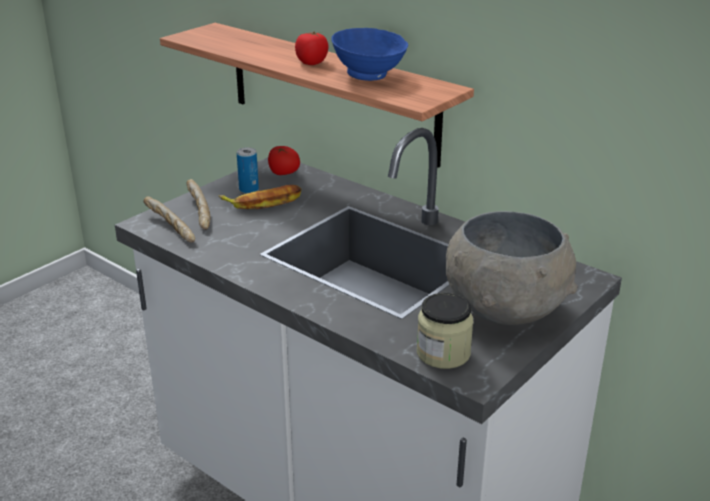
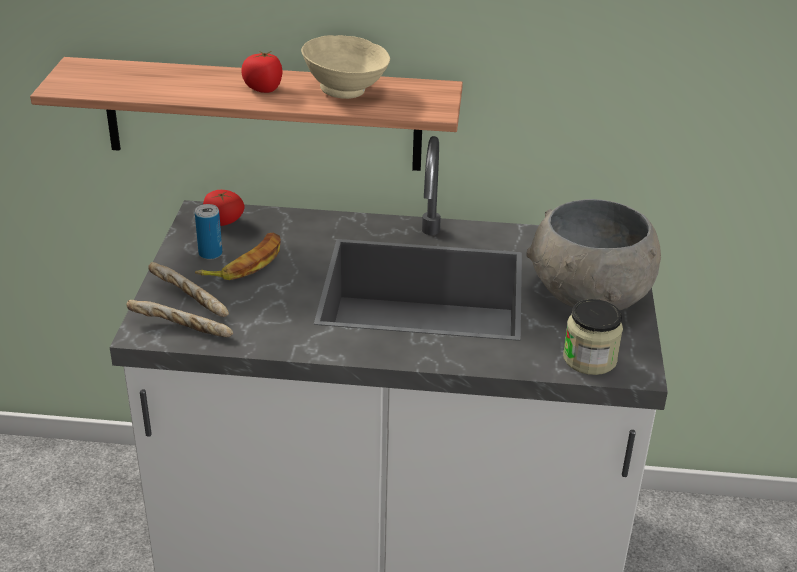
camera: 35 degrees left, 5 degrees up
blue bowl [331,28,408,81] -> beige bowl [301,35,390,99]

